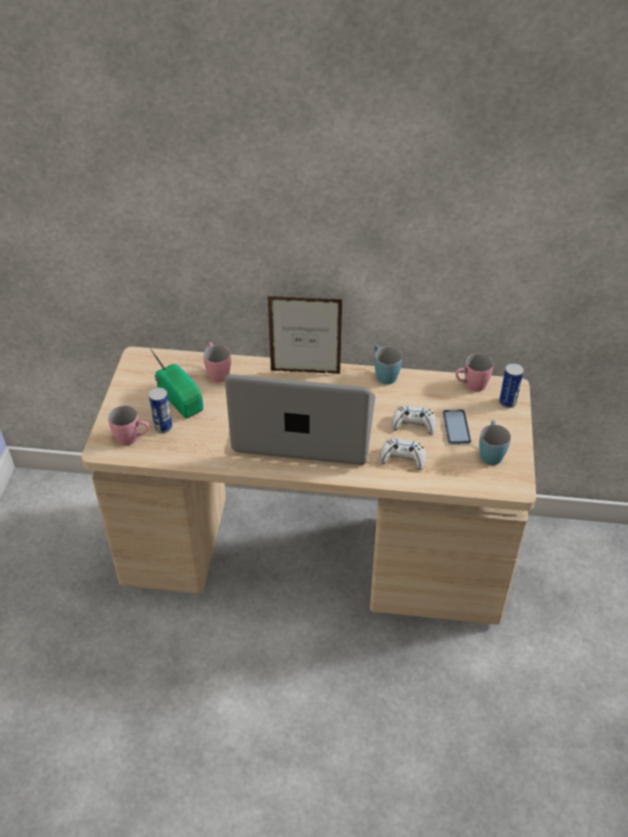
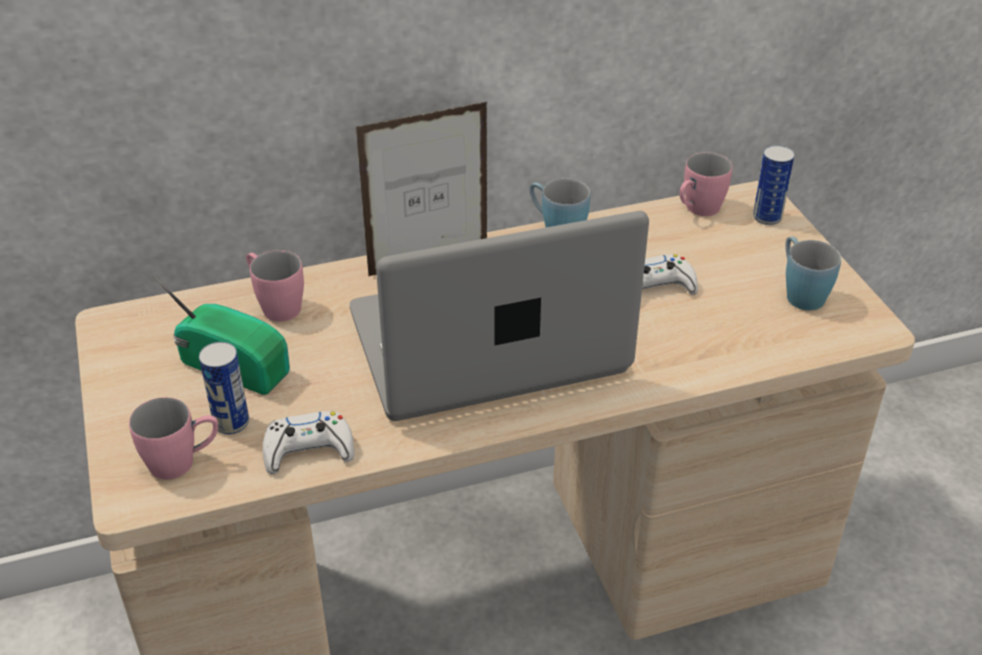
camera: 25 degrees left, 5 degrees down
white game controller [379,438,426,470] -> white game controller moved to [263,411,354,474]
phone [443,409,471,445] -> none

